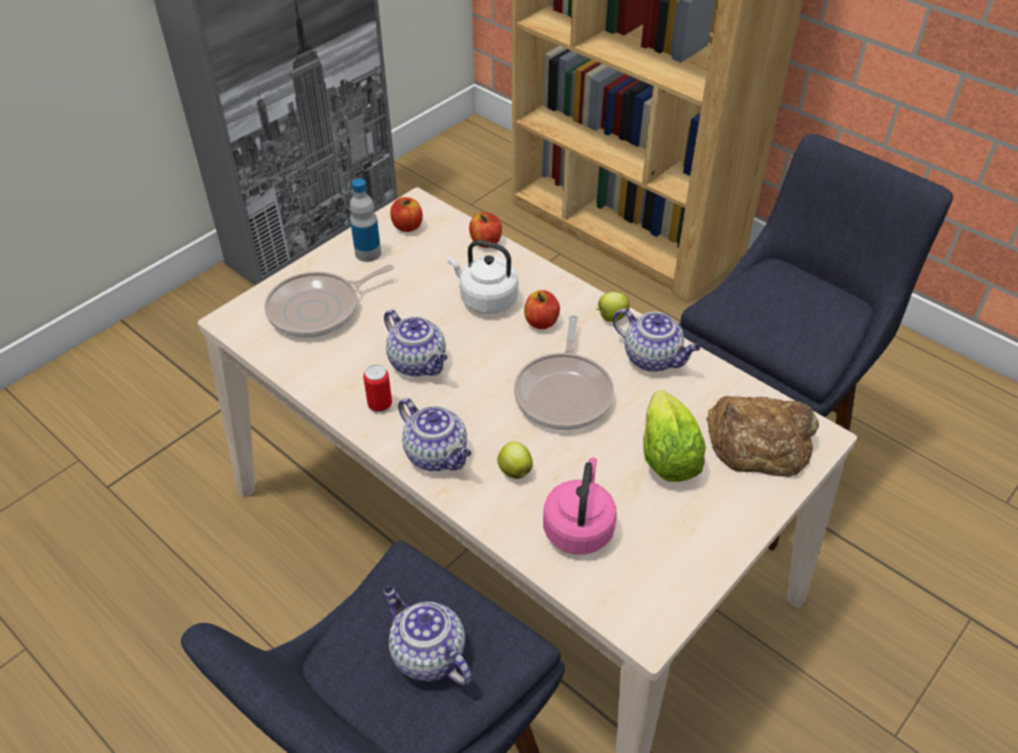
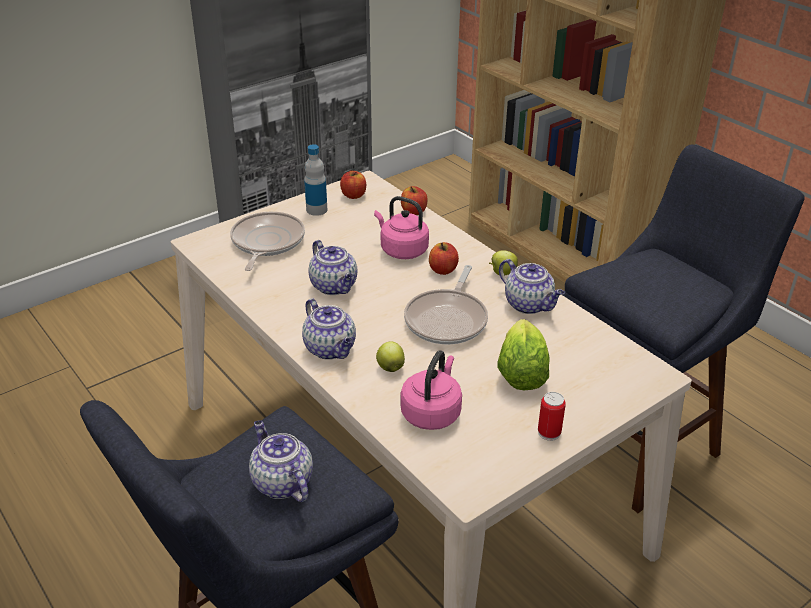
camera: 10 degrees right, 10 degrees down
frying pan [264,265,394,338] -> frying pan turned 120 degrees clockwise [230,212,305,271]
can [363,364,392,414] -> can moved to [538,392,566,441]
white kettle [448,240,518,314] -> pink kettle [374,196,429,259]
bread [706,396,819,477] -> none

